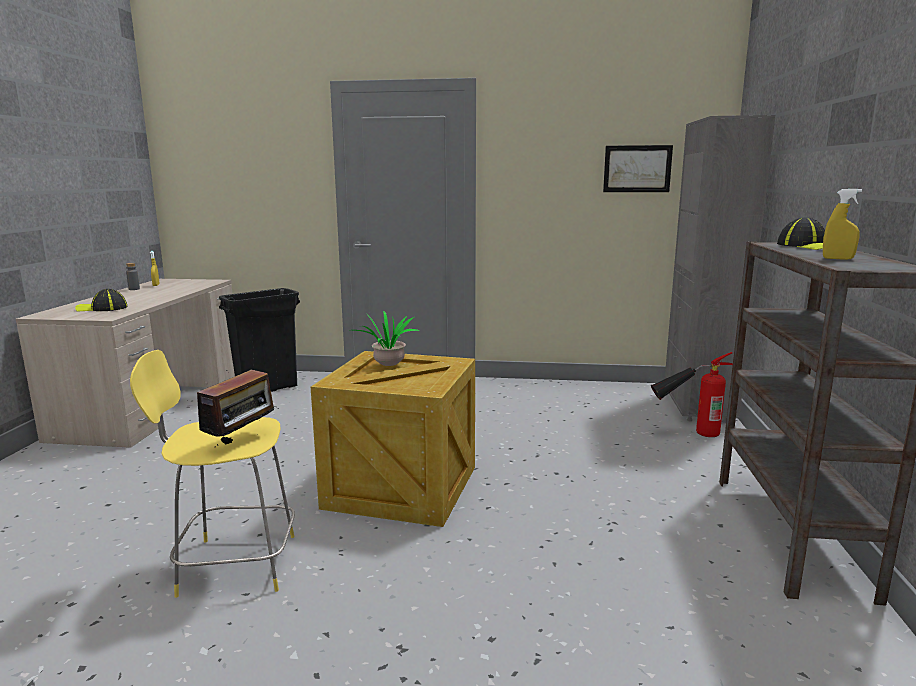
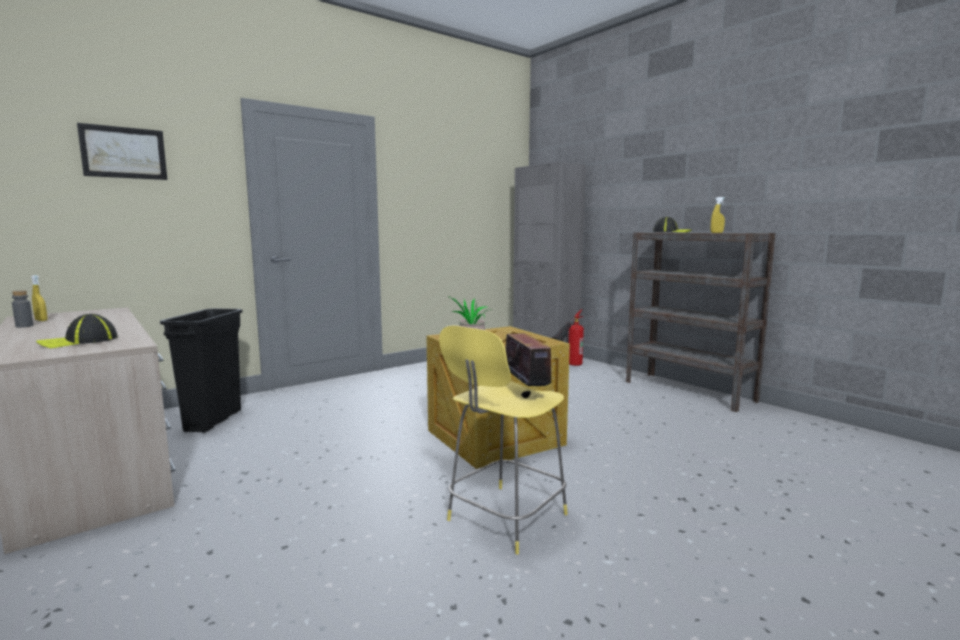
camera: 45 degrees left, 5 degrees down
picture [603,145,673,192] -> picture moved to [77,123,167,180]

